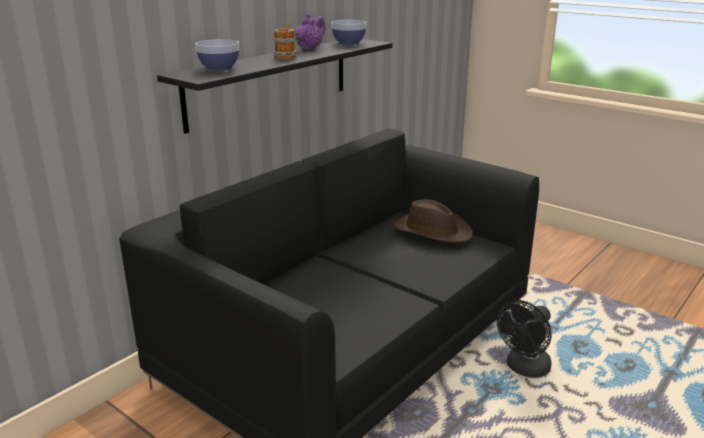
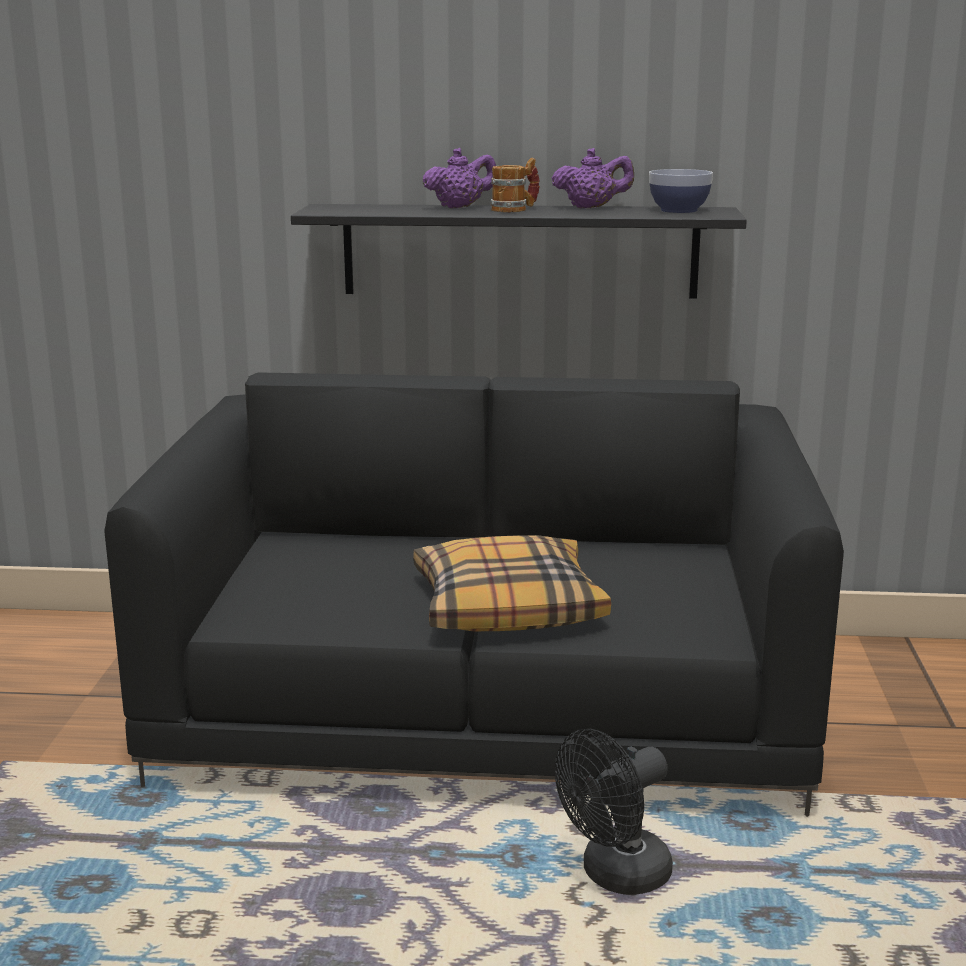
camera: 55 degrees right, 5 degrees down
bowl [195,39,239,71] -> none
brown hat [393,199,473,243] -> none
black fan [497,300,552,378] -> black fan turned 45 degrees counterclockwise [555,729,673,895]
none -> pillow [413,535,611,631]
none -> purple teapot [423,148,496,209]

